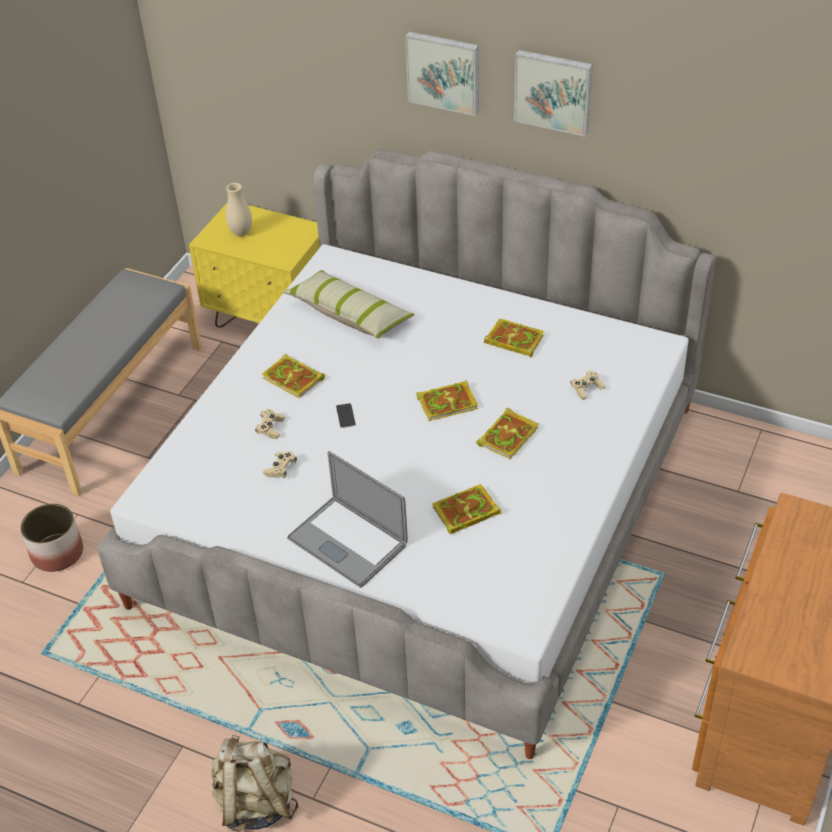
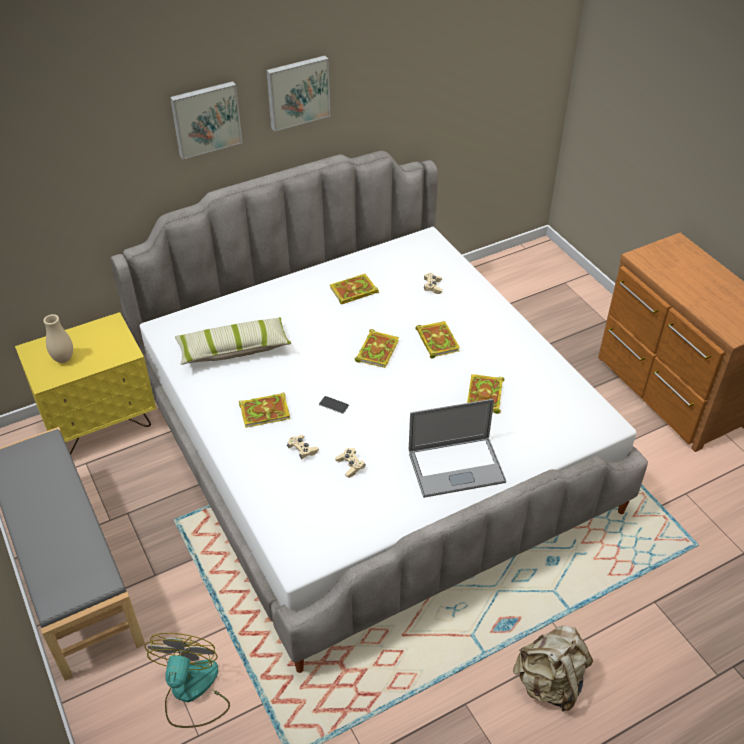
camera: 55 degrees left, 0 degrees up
planter [20,504,83,572] -> fan [145,633,230,728]

